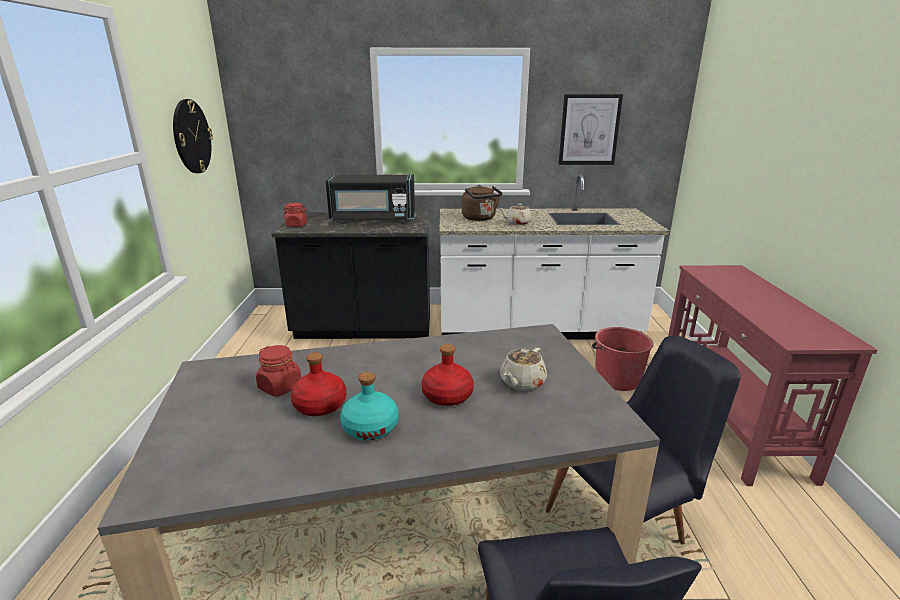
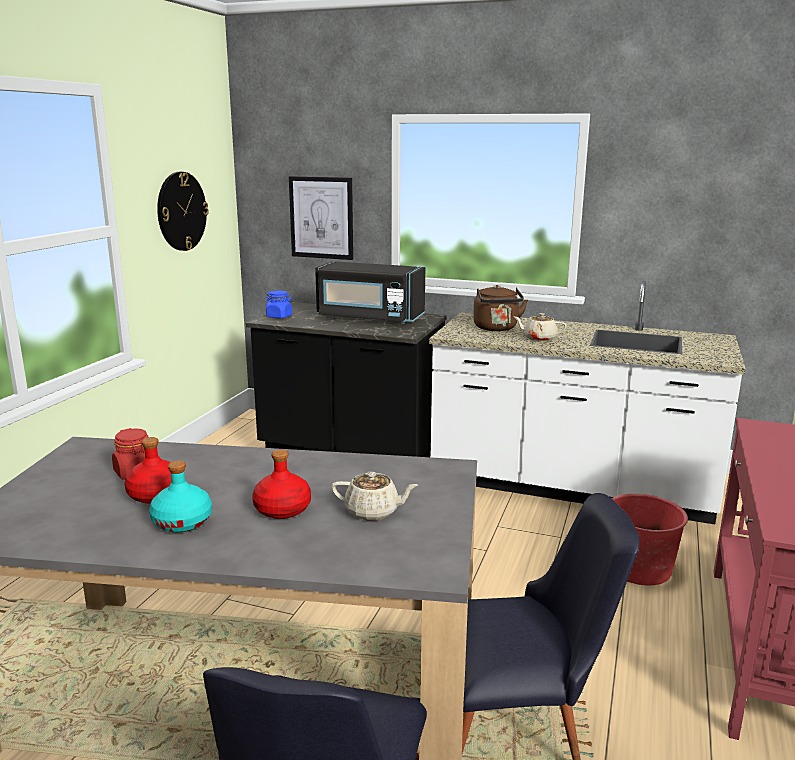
camera: 20 degrees right, 5 degrees down
red jar [283,203,307,227] -> blue jar [266,291,292,318]
beige teapot [500,348,547,391] -> beige teapot turned 135 degrees counterclockwise [331,471,418,521]
picture [559,94,623,165] -> picture moved to [289,176,353,260]

